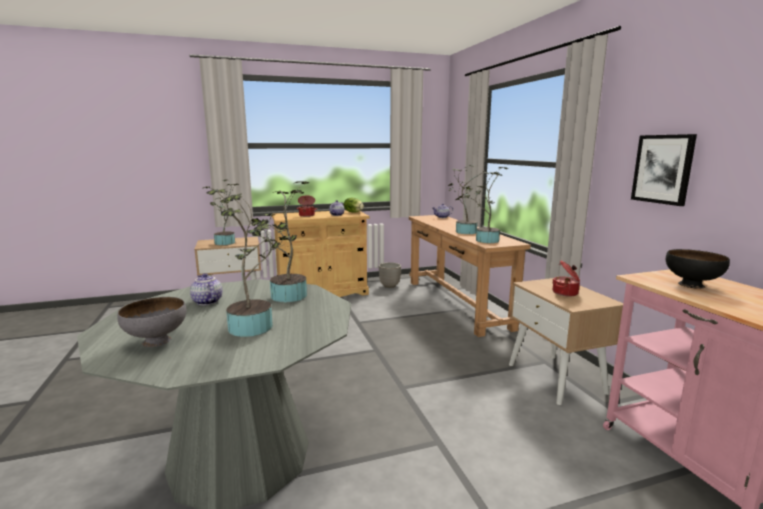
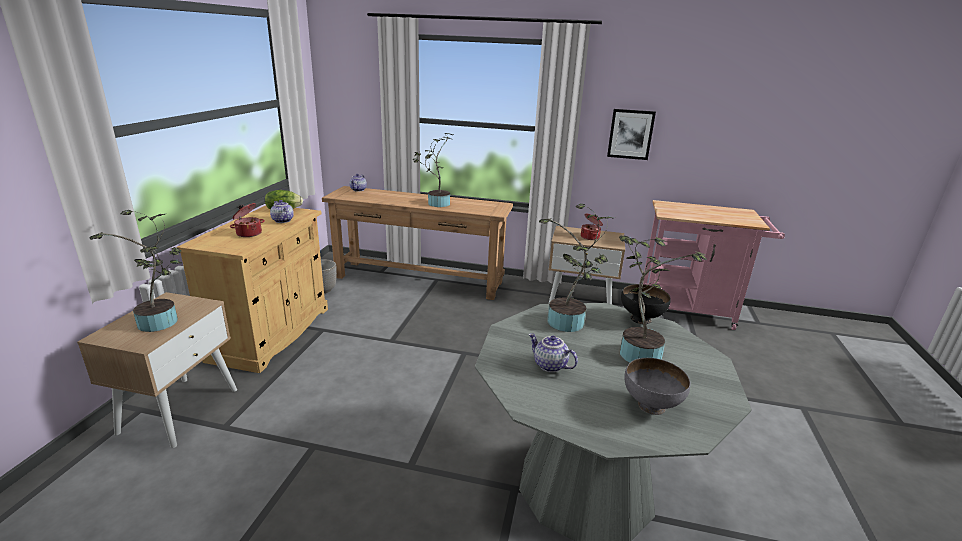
camera: 60 degrees left, 10 degrees up
teapot [190,273,222,305] -> teapot turned 45 degrees clockwise [529,333,578,372]
potted plant [464,167,509,243] -> none
black bowl [666,249,730,289] -> black bowl moved to [621,284,671,324]

